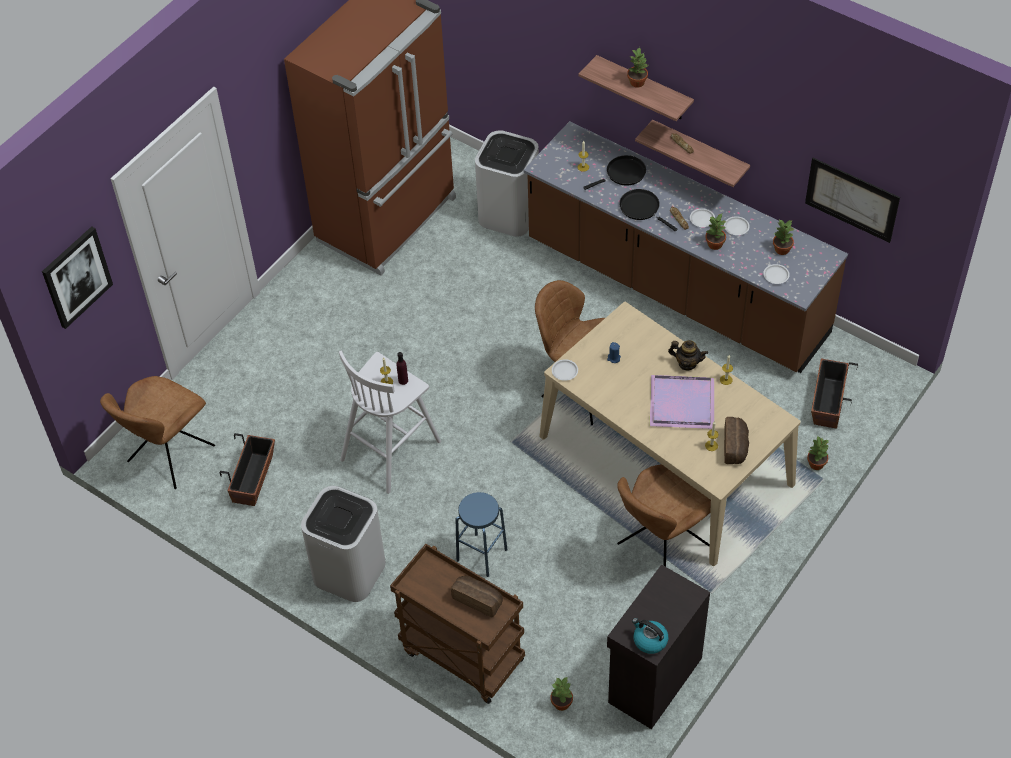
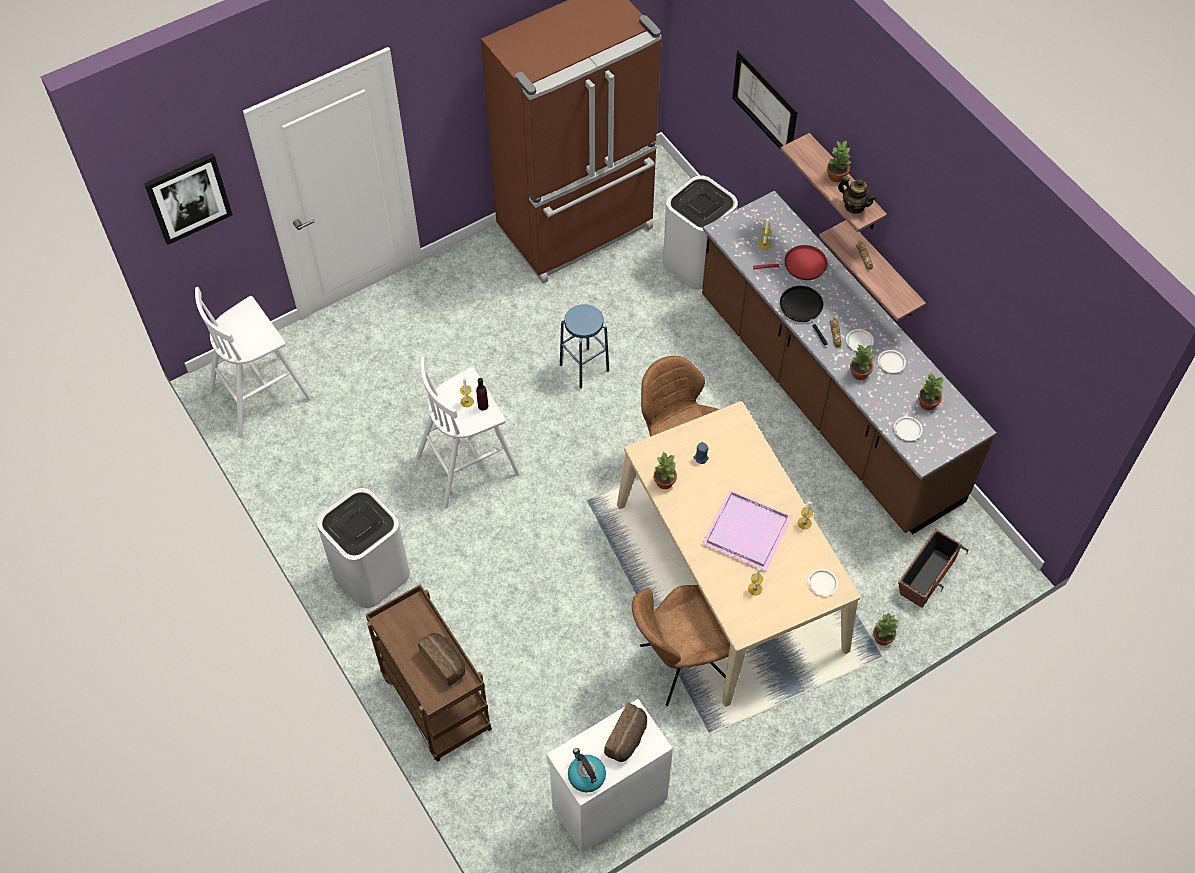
camera: 20 degrees right, 5 degrees up
brown chair [100,376,215,489] -> white stool [195,287,311,438]
planter [220,433,275,506] -> none
blue stool [456,492,508,577] -> blue stool moved to [560,304,609,389]
potted plant [550,677,573,711] -> potted plant moved to [654,452,677,489]
white plate [552,359,578,381] -> white plate moved to [808,569,838,596]
black frying pan [583,155,646,190] -> red frying pan [753,245,828,280]
black cabinet [607,564,710,729] -> white cabinet [546,699,673,853]
teapot [668,340,708,370] -> teapot moved to [838,176,876,213]
bread [724,417,749,464] -> bread moved to [604,703,647,762]
picture [805,158,900,243] -> picture moved to [732,50,798,149]

